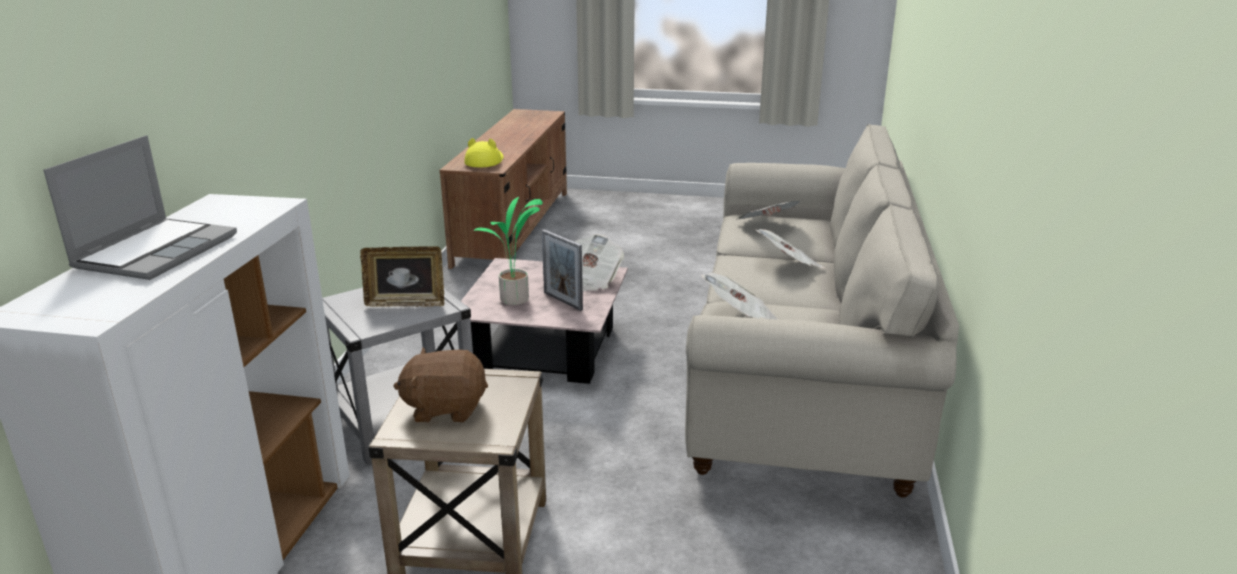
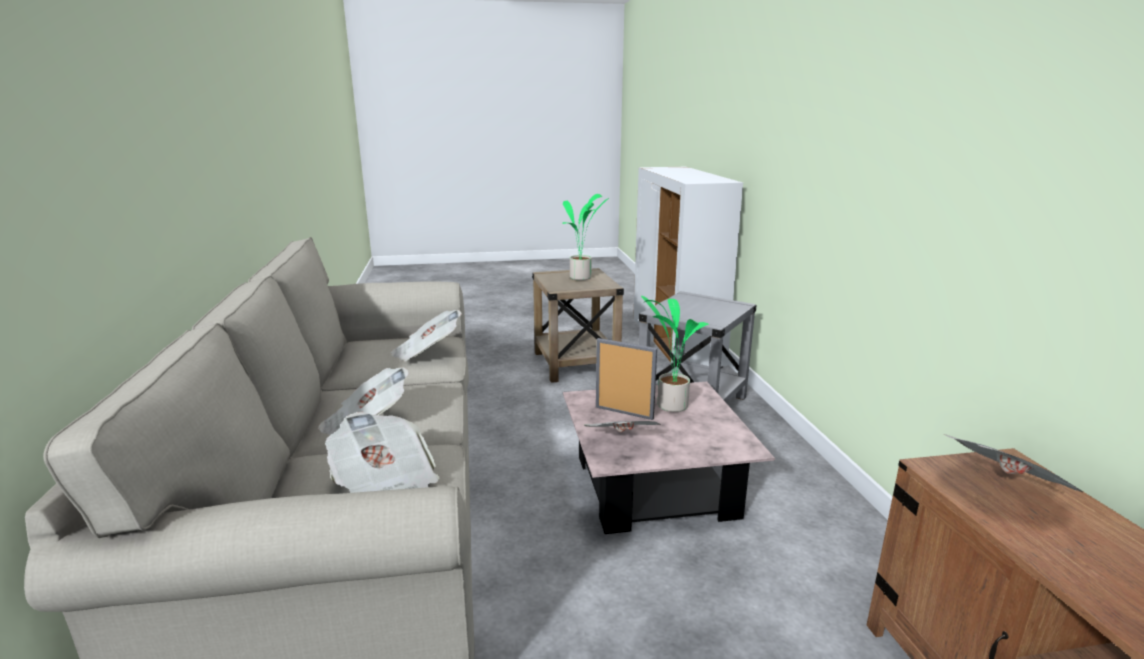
camera: 160 degrees right, 5 degrees down
laptop [43,135,237,280] -> none
picture frame [360,246,444,307] -> none
brown plush toy [394,347,488,423] -> potted plant [562,194,609,280]
yellow hat [464,138,504,167] -> newspaper [944,434,1083,492]

